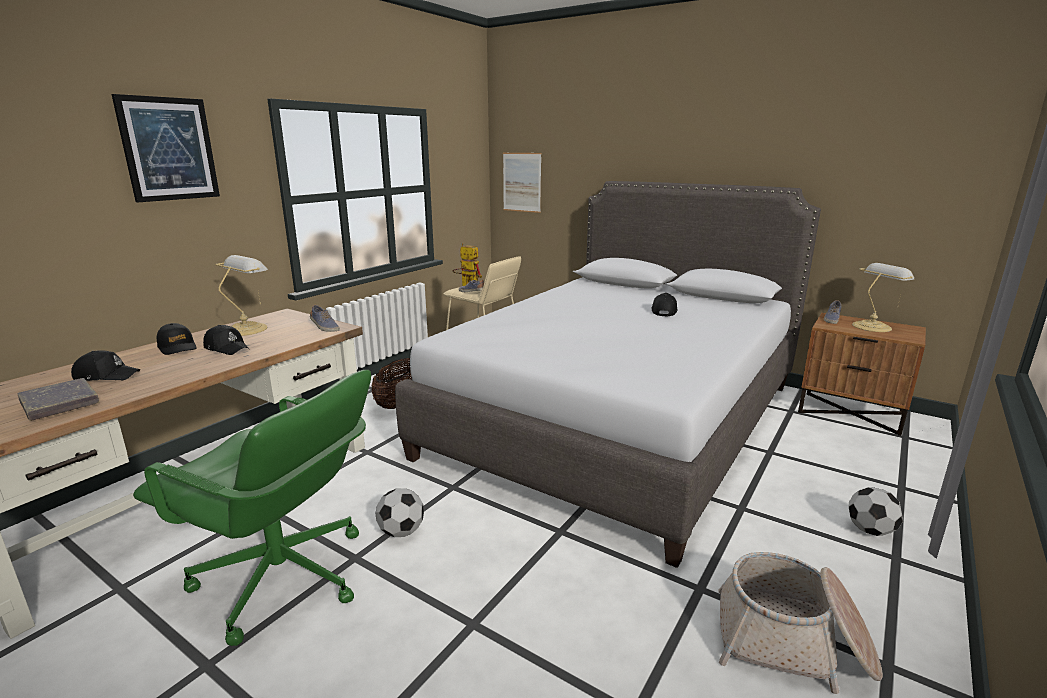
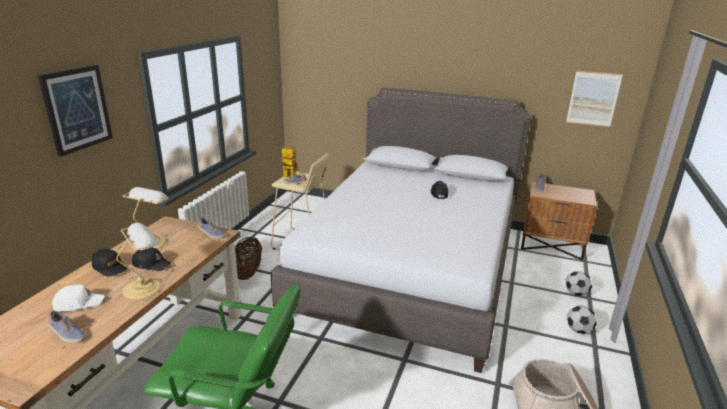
camera: 15 degrees left, 5 degrees up
grey book [17,378,99,421] -> shoe [48,311,86,343]
black cap [71,350,140,381] -> white cap [52,285,105,312]
football [376,488,424,537] -> football moved to [565,271,592,296]
picture [503,153,541,213] -> picture moved to [566,71,623,127]
table lamp [852,263,914,332] -> table lamp moved to [116,223,162,299]

